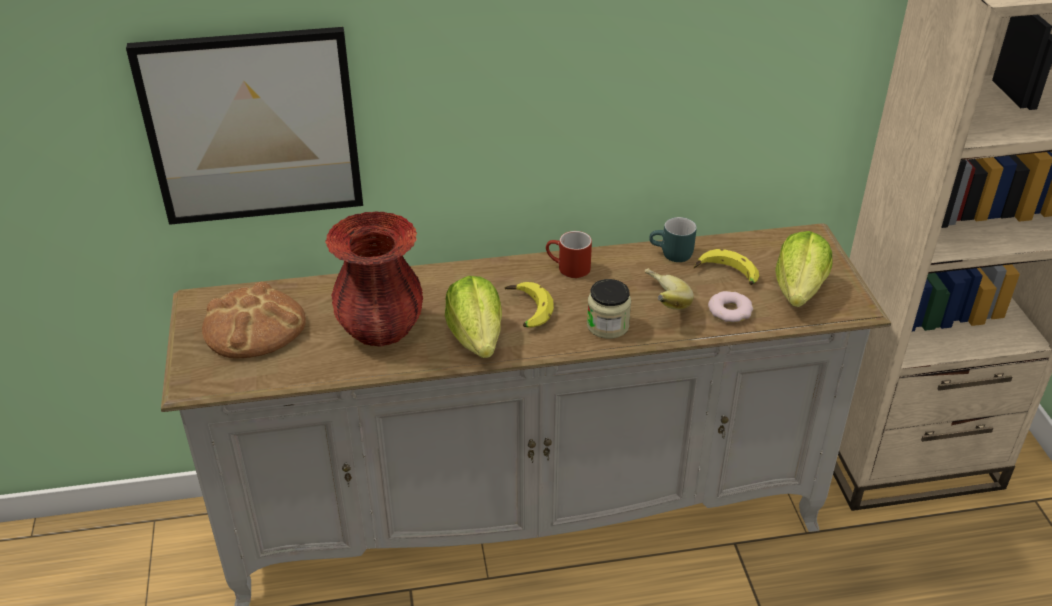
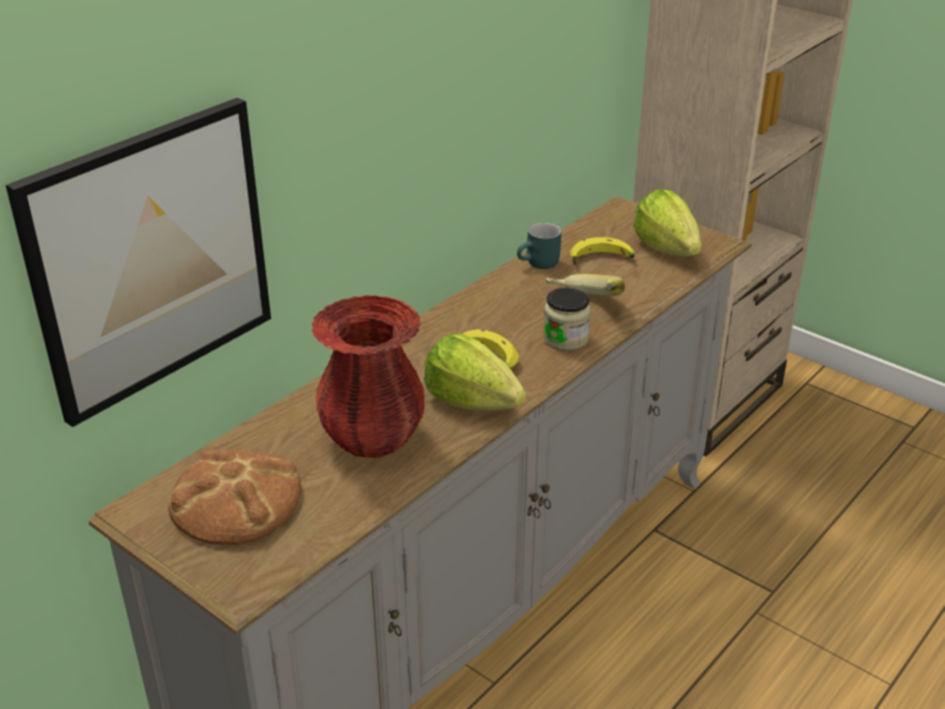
camera: 40 degrees left, 5 degrees down
red mug [546,231,592,278] -> none
donut [708,291,753,323] -> none

